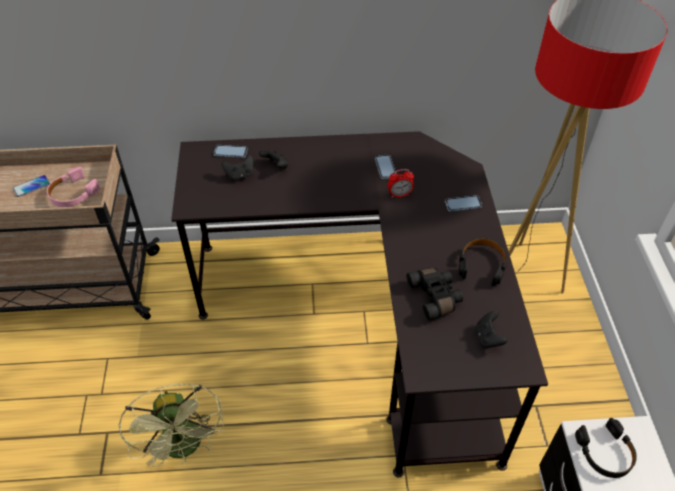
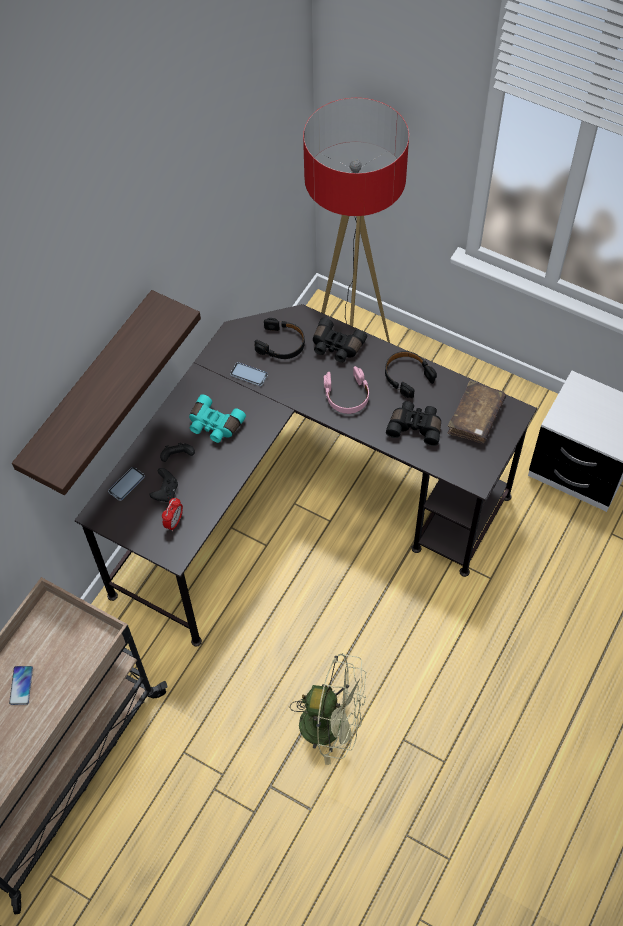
camera: 55 degrees left, 10 degrees up
pink headphones [47,167,100,207] -> pink headphones moved to [324,366,369,414]
alarm clock [388,169,414,198] -> alarm clock moved to [162,498,183,531]
phone [445,195,482,212] -> black binoculars [313,318,367,363]
black game controller [475,311,508,348] -> brown book [447,381,506,443]
black headphones [575,418,637,478] -> black headphones moved to [254,318,305,359]
none -> shelf [12,290,201,495]
none -> turquoise binoculars [189,394,246,443]

